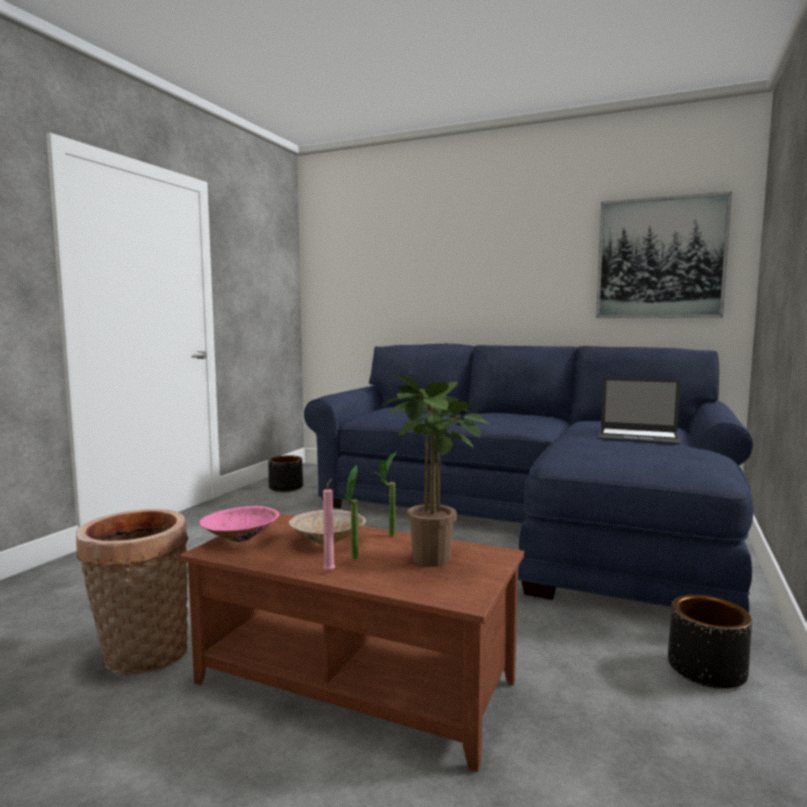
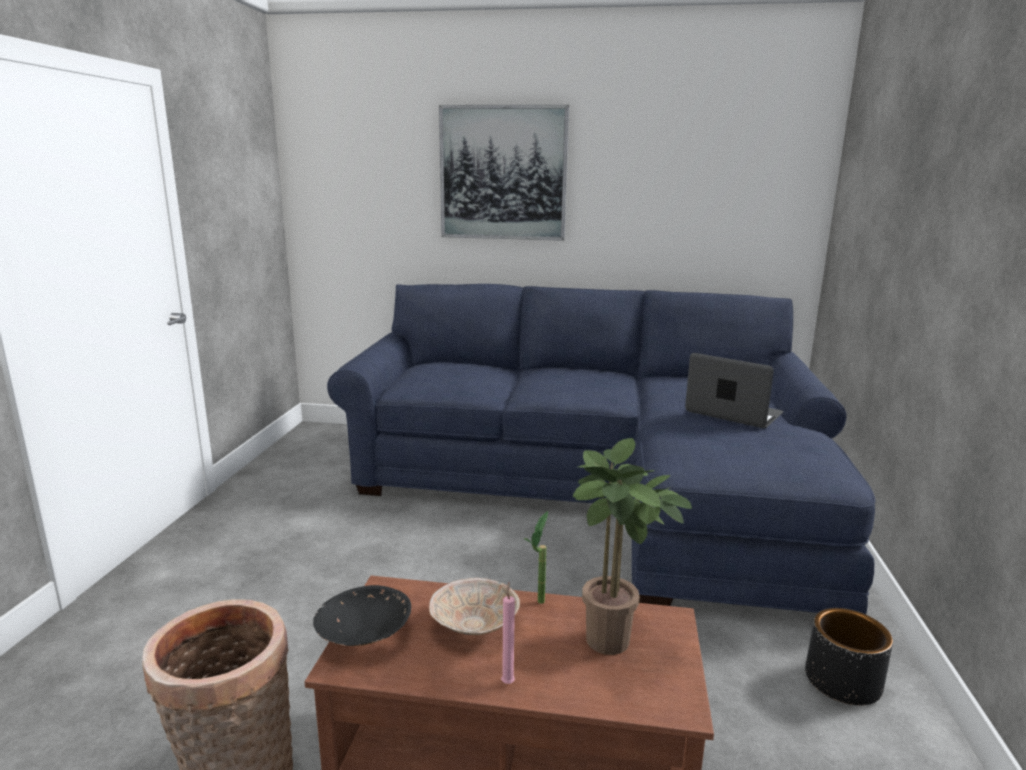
camera: 15 degrees left, 10 degrees up
pink bowl [199,506,279,542] -> black bowl [313,585,411,646]
black planter [268,455,303,492] -> none
potted plant [340,465,359,559] -> none
picture [596,191,732,318] -> picture moved to [439,105,569,241]
laptop [598,377,681,444] -> laptop turned 150 degrees counterclockwise [685,353,783,428]

